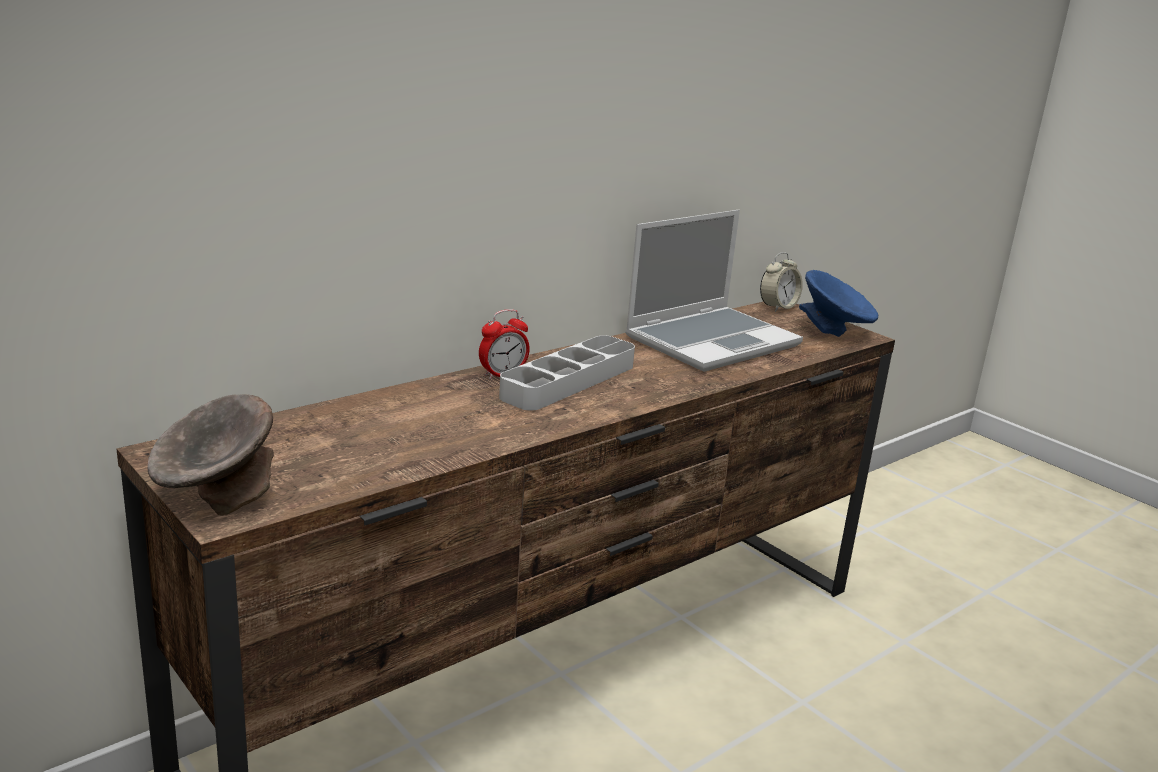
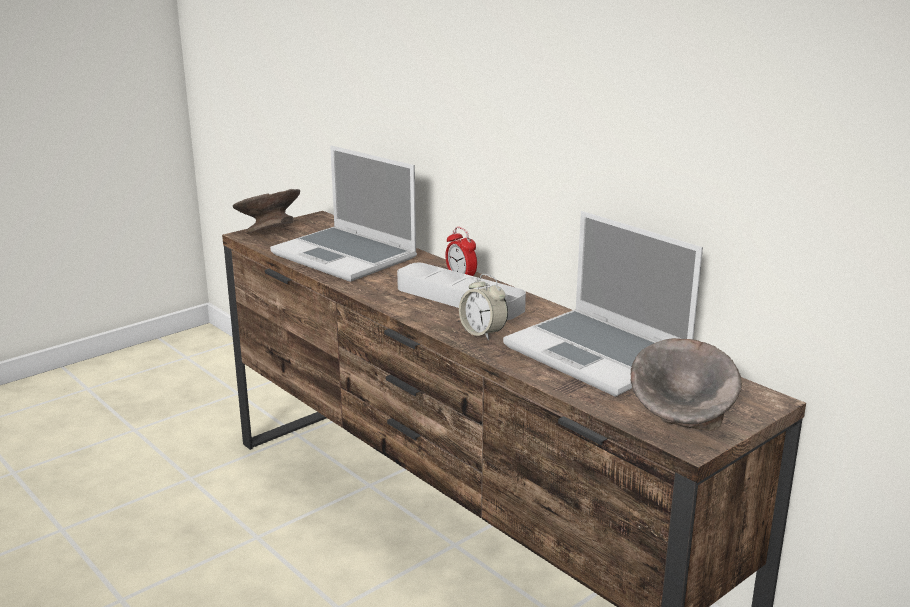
camera: 90 degrees right, 0 degrees up
alarm clock [760,252,803,312] -> alarm clock moved to [459,274,508,340]
blue bowl [799,270,878,337] -> grey bowl [631,338,742,432]
none -> laptop [270,145,417,282]

